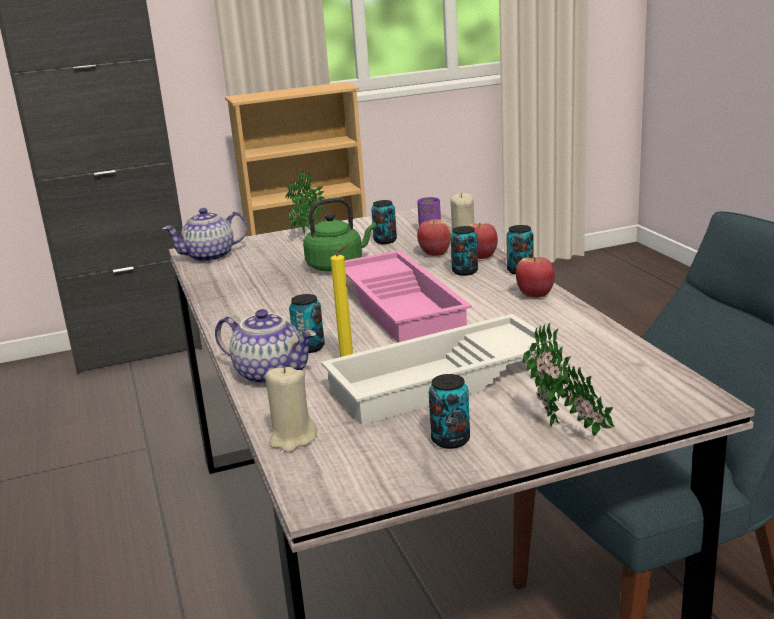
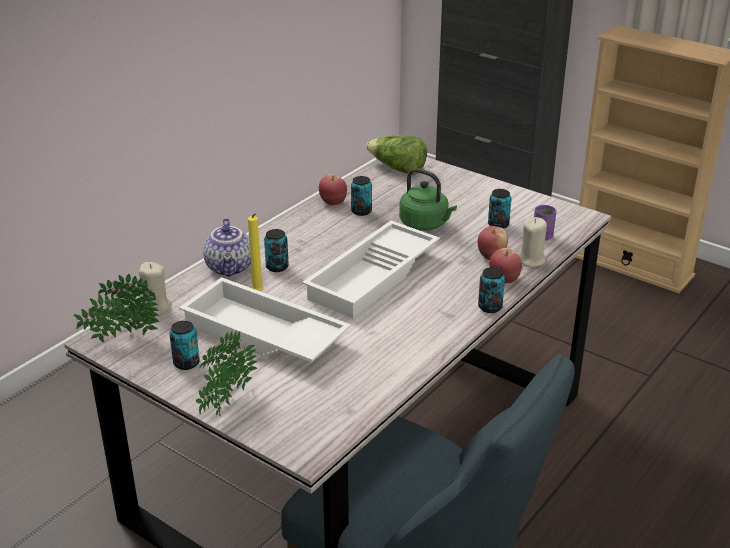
camera: 55 degrees right, 10 degrees up
teapot [162,208,248,262] -> lettuce [366,135,427,175]
potted plant [286,171,326,236] -> potted plant moved to [74,274,159,343]
pink tray [345,250,472,342] -> white tray [302,221,440,318]
can [450,226,478,276] -> can moved to [351,176,372,216]
apple [516,257,555,298] -> apple moved to [319,174,347,205]

